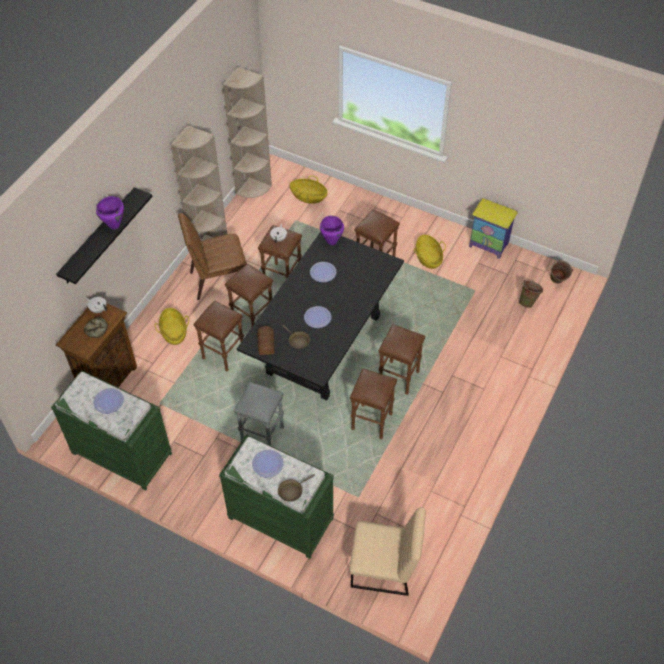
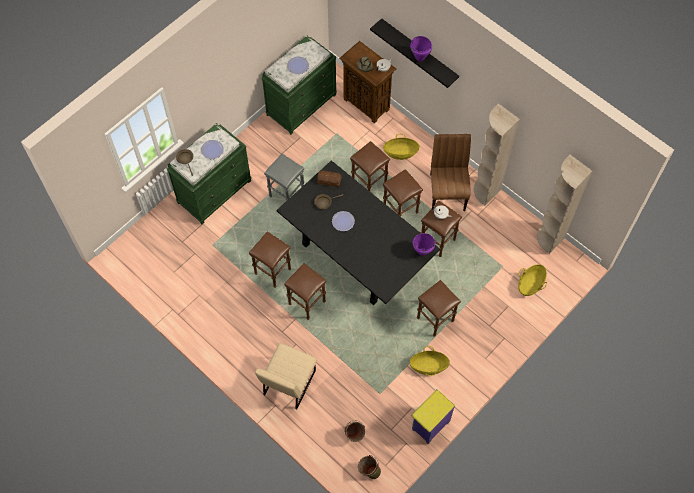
camera: 105 degrees right, 10 degrees up
plate [310,262,337,282] -> none
beige chair [350,507,426,596] -> beige chair moved to [255,343,317,409]

